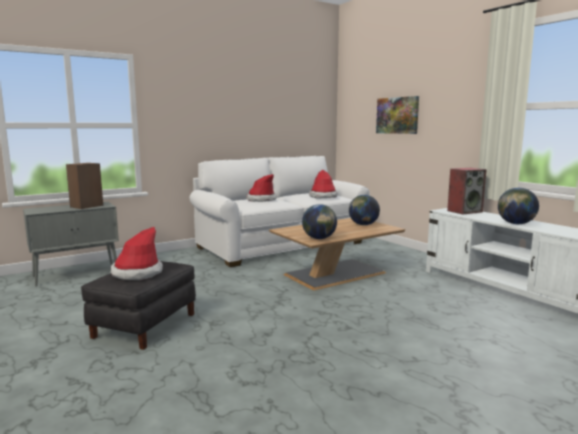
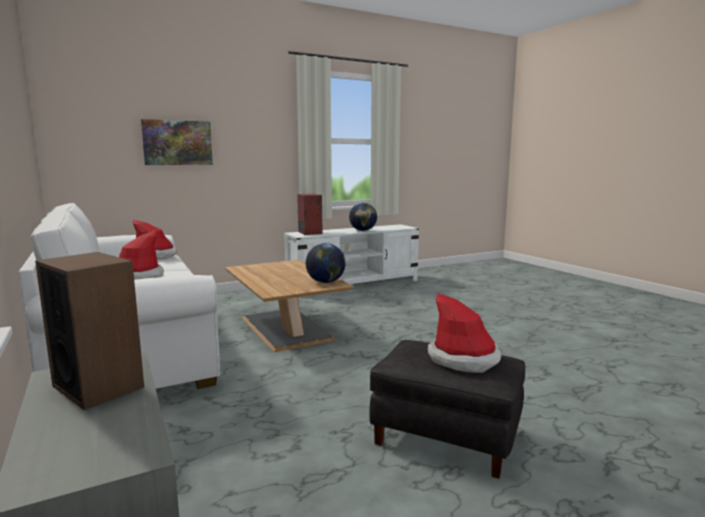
camera: 85 degrees left, 0 degrees up
globe [349,195,380,225] -> none

